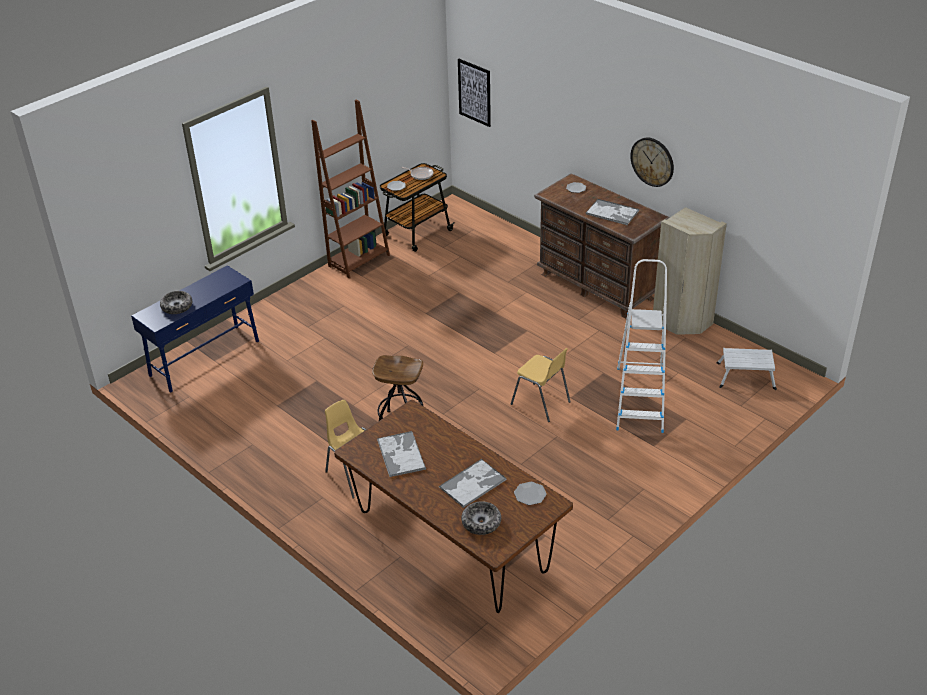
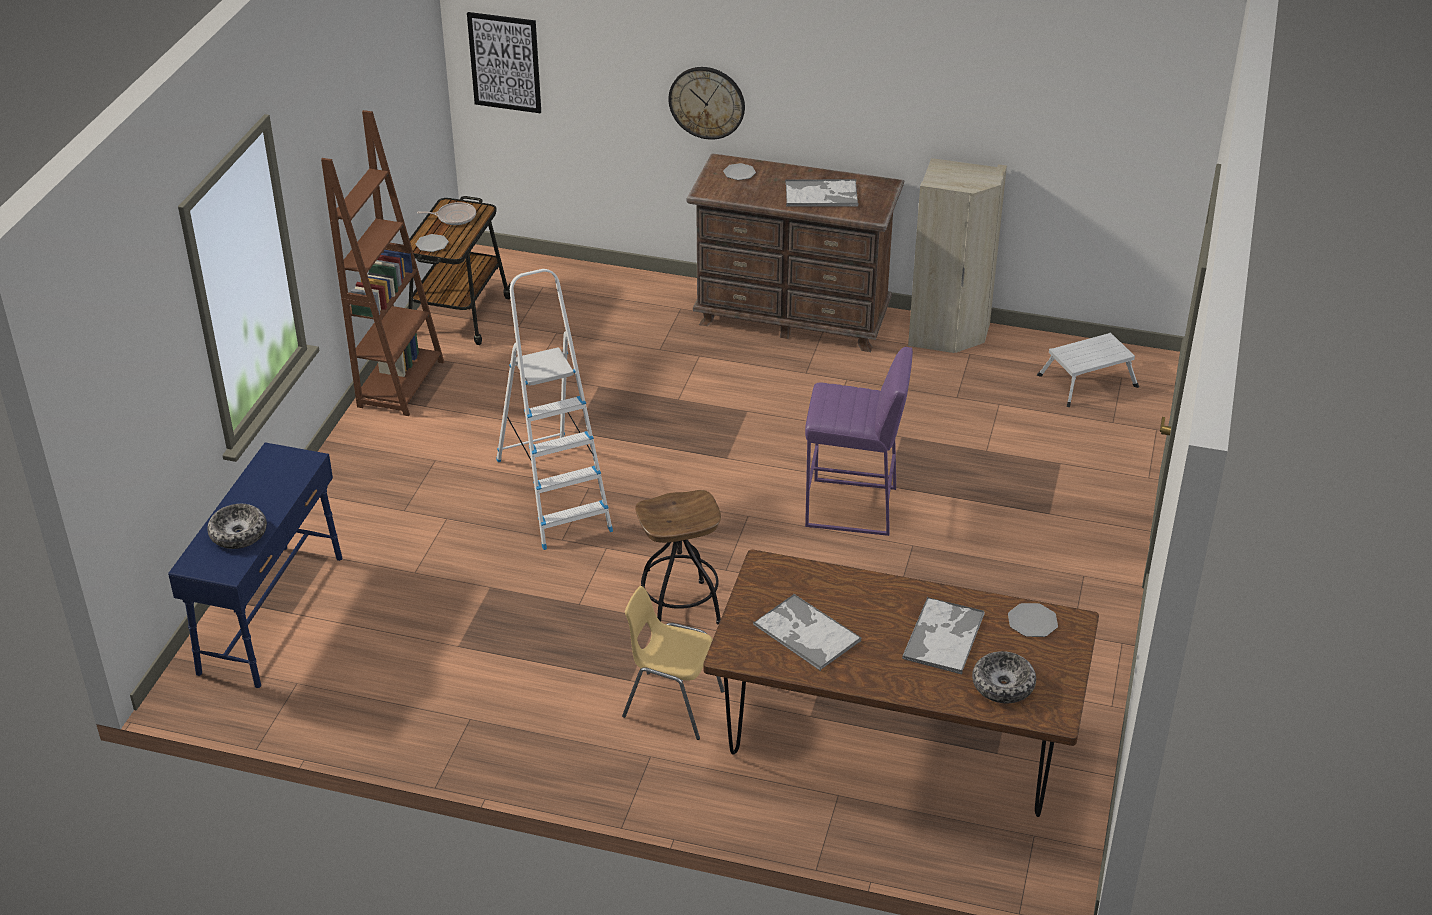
camera: 30 degrees left, 0 degrees up
yellow chair [511,348,571,422] -> purple stool [805,347,913,536]
white step ladder [616,259,667,433] -> white step ladder moved to [496,269,613,550]
wall clock [630,138,674,187] -> wall clock moved to [668,67,745,140]

